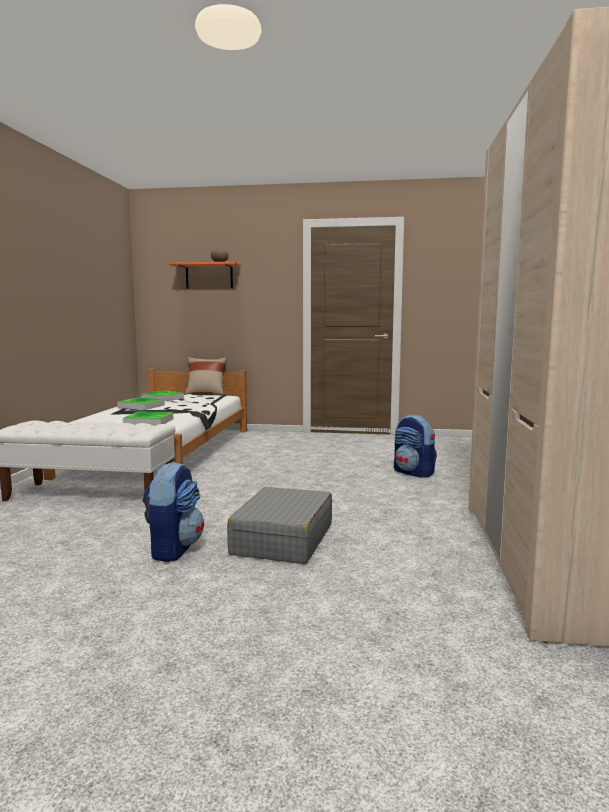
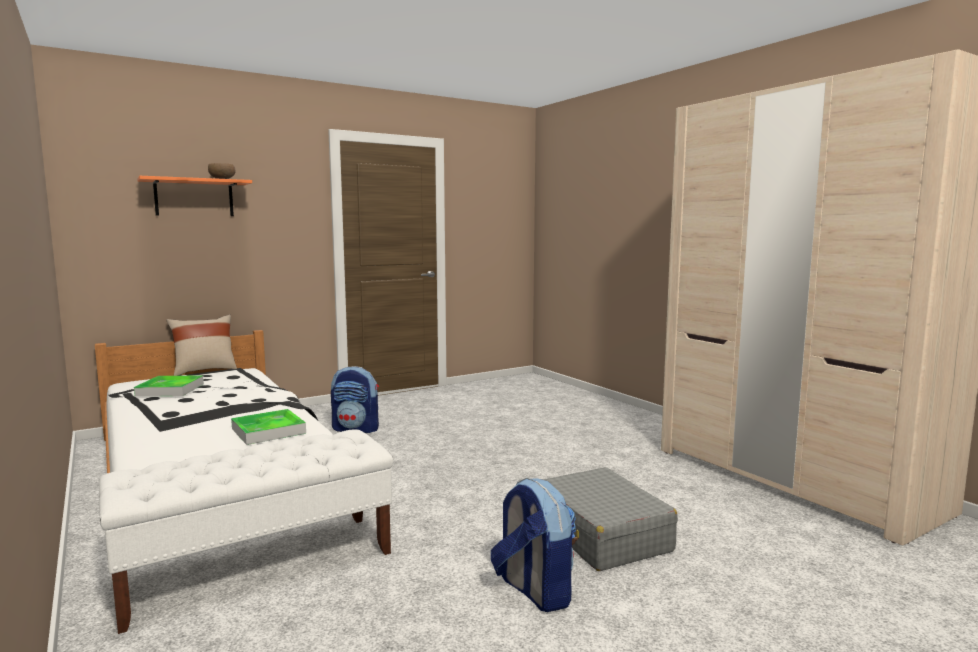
camera: 40 degrees left, 0 degrees up
tray [117,397,165,410] -> none
backpack [394,415,437,478] -> backpack moved to [331,366,379,433]

